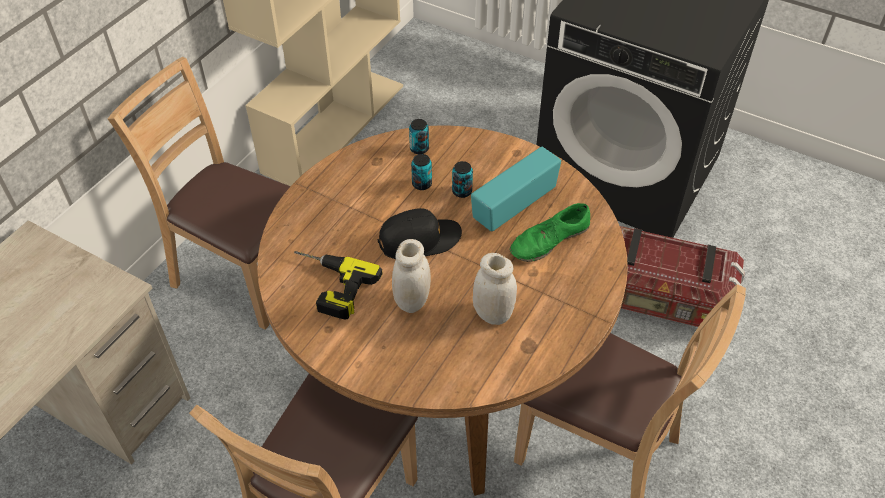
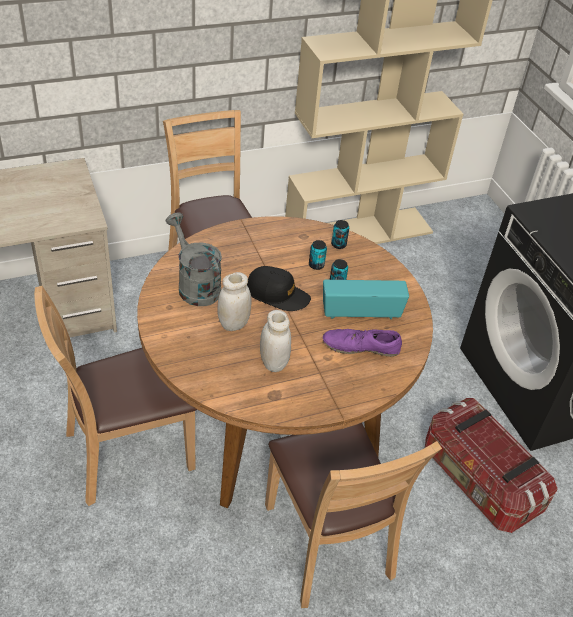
camera: 35 degrees right, 5 degrees down
power drill [294,251,383,319] -> grey watering can [166,213,222,306]
green shoe [510,203,590,262] -> purple shoe [323,327,402,357]

